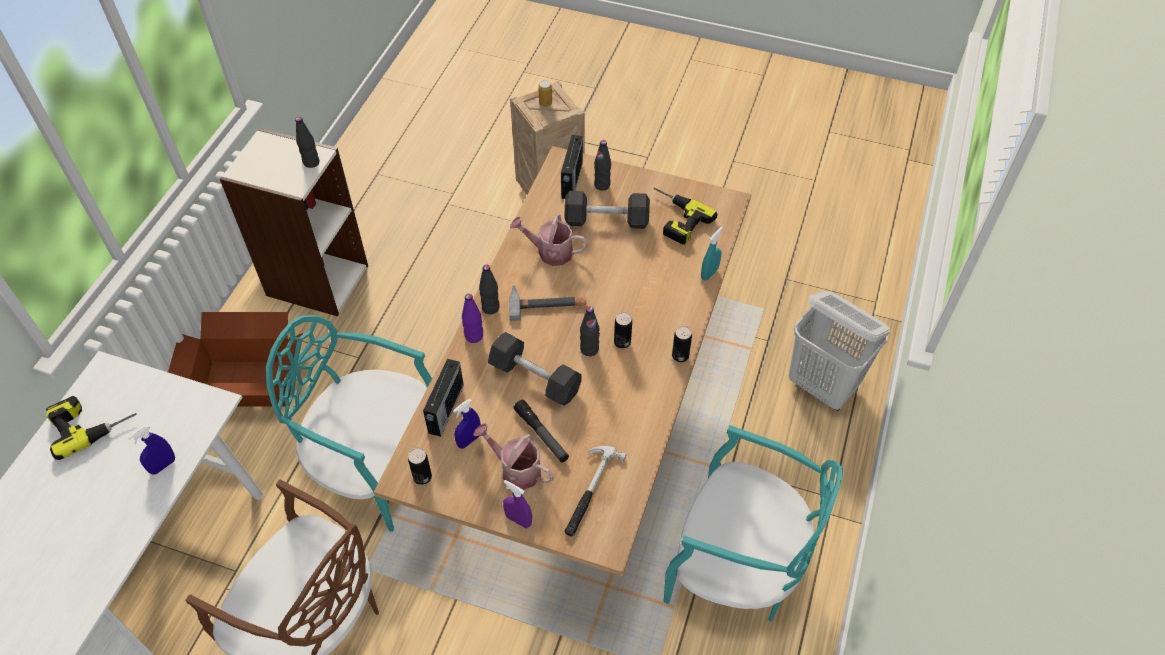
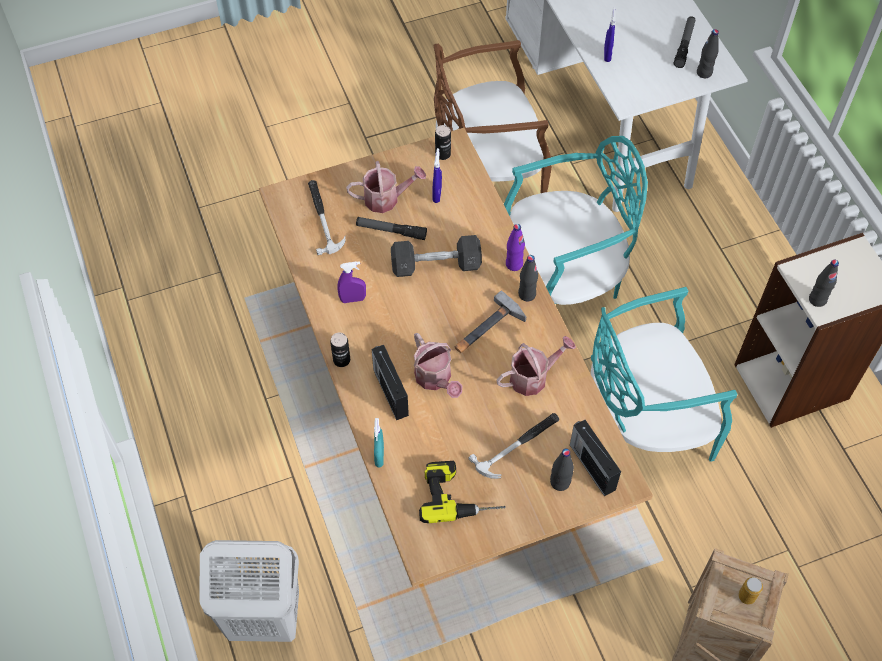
camera: 140 degrees right, 5 degrees up
power drill [46,396,137,460] -> flashlight [674,16,696,68]
cardboard box [168,312,303,406] -> none
radio [423,359,464,437] -> radio moved to [372,345,409,420]
purple spray bottle [503,480,532,528] -> purple spray bottle moved to [337,261,366,303]
grey dumbbell [565,191,650,229] -> hammer [468,413,559,479]
black bottle [580,306,600,356] -> black bottle moved to [697,29,719,78]
can [614,312,632,348] -> none
turquoise chair [664,425,843,622] -> turquoise chair moved to [591,287,738,462]
none -> watering can [413,333,462,398]

